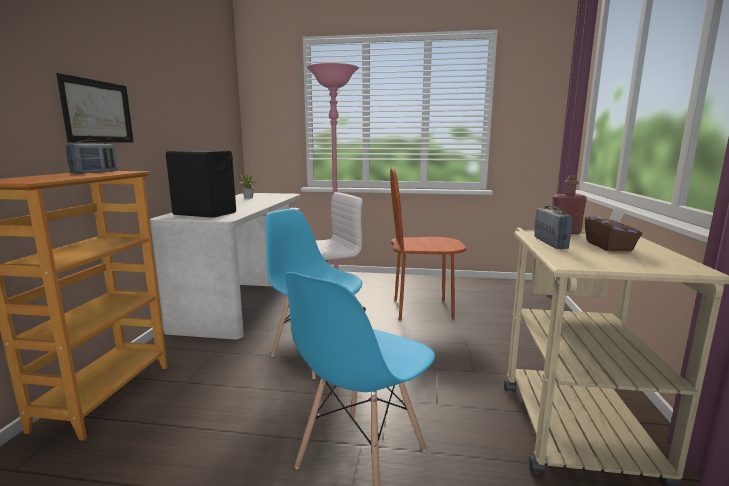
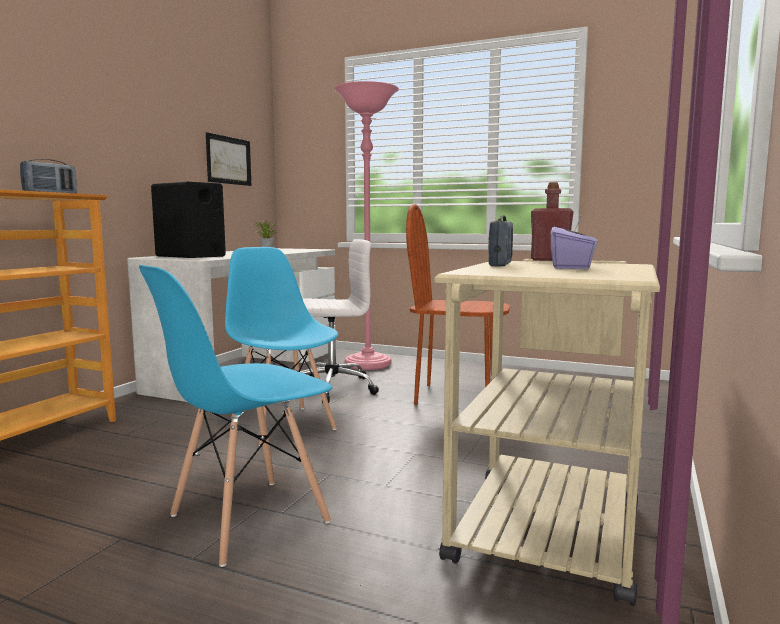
camera: 15 degrees right, 5 degrees down
picture [56,73,134,143] -> picture moved to [206,132,251,186]
brown tissue box [585,208,642,251] -> purple tissue box [551,215,598,269]

